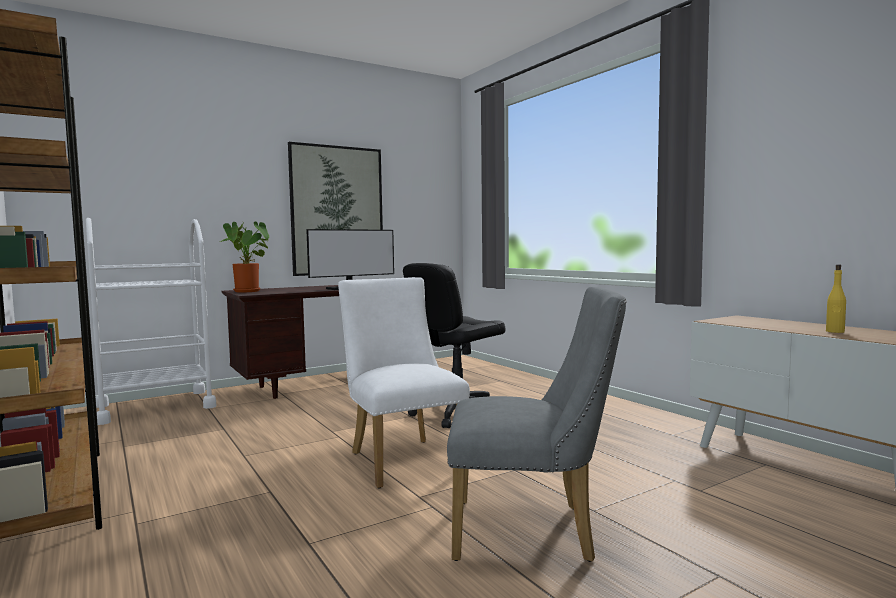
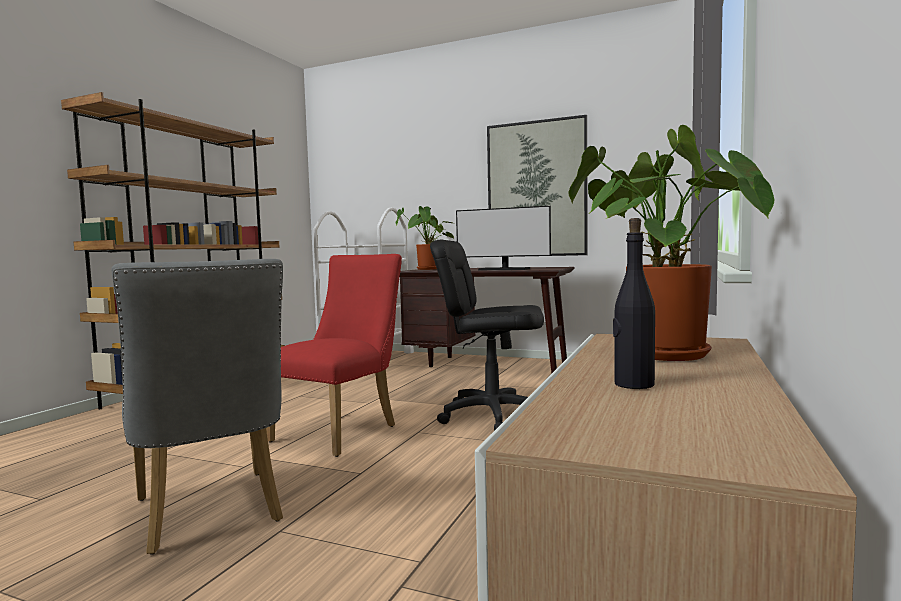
camera: 55 degrees right, 0 degrees up
white chair [338,277,470,488] -> red chair [266,254,402,457]
yellow bottle [826,264,846,333] -> black bottle [613,218,655,389]
none -> potted plant [568,125,774,361]

